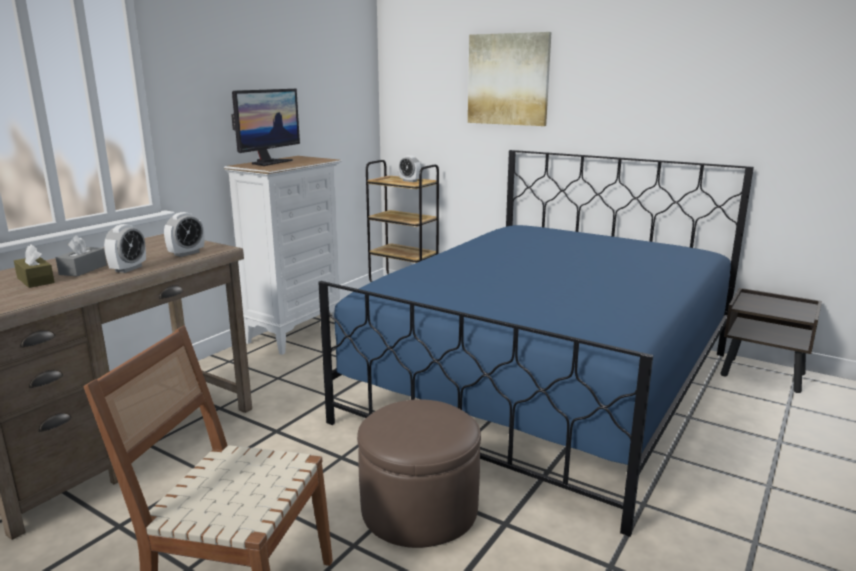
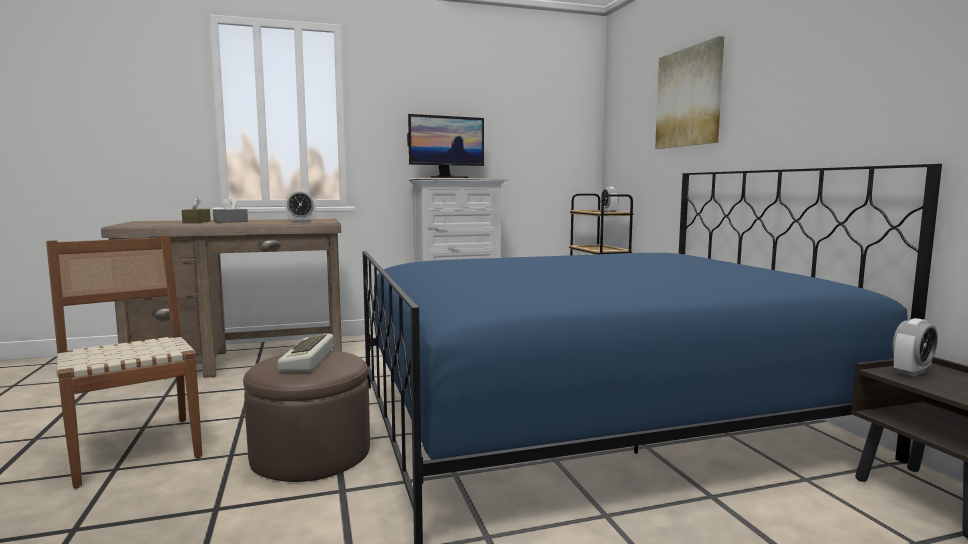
camera: 40 degrees right, 10 degrees down
alarm clock [104,224,146,273] -> alarm clock moved to [892,318,938,377]
none -> keyboard [277,334,334,372]

